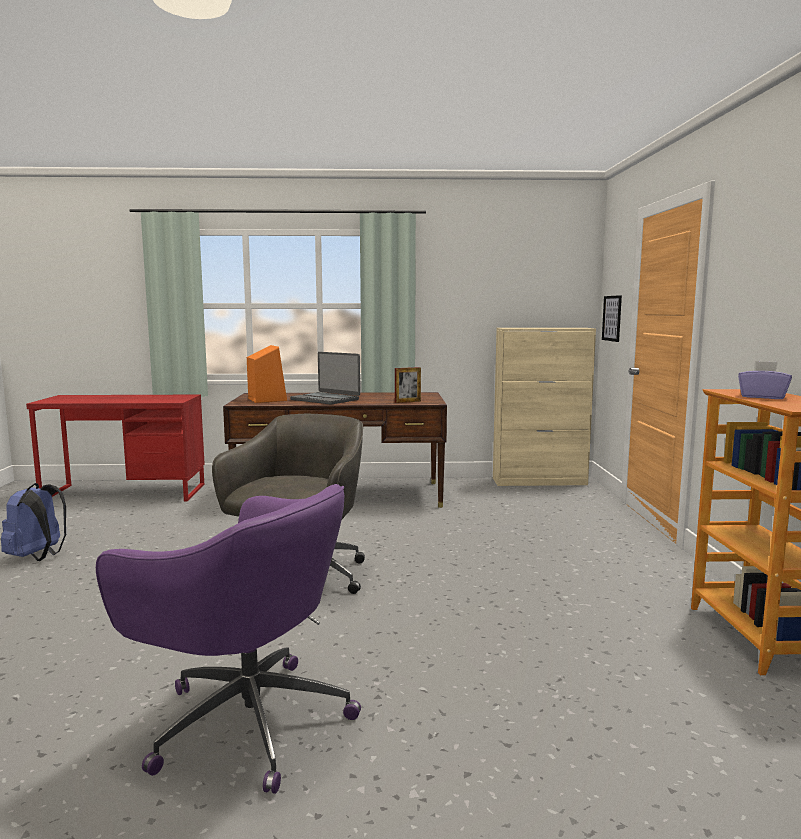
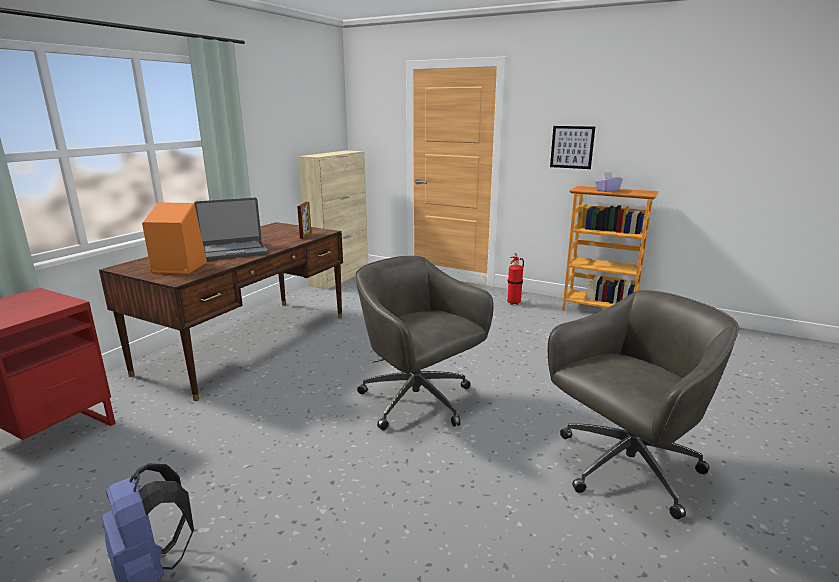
camera: 60 degrees left, 10 degrees up
purple office chair [96,484,361,794] -> grey office chair [548,290,739,519]
picture [602,295,622,342] -> picture moved to [550,126,595,169]
none -> fire extinguisher [507,253,524,305]

